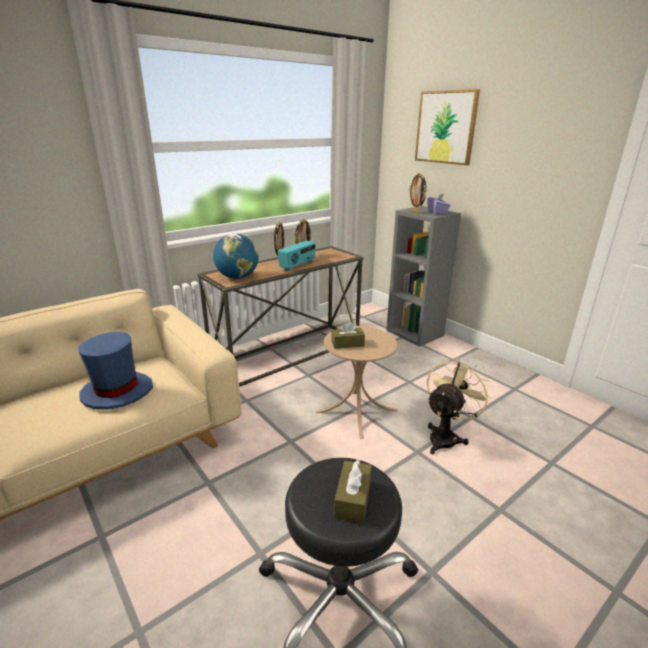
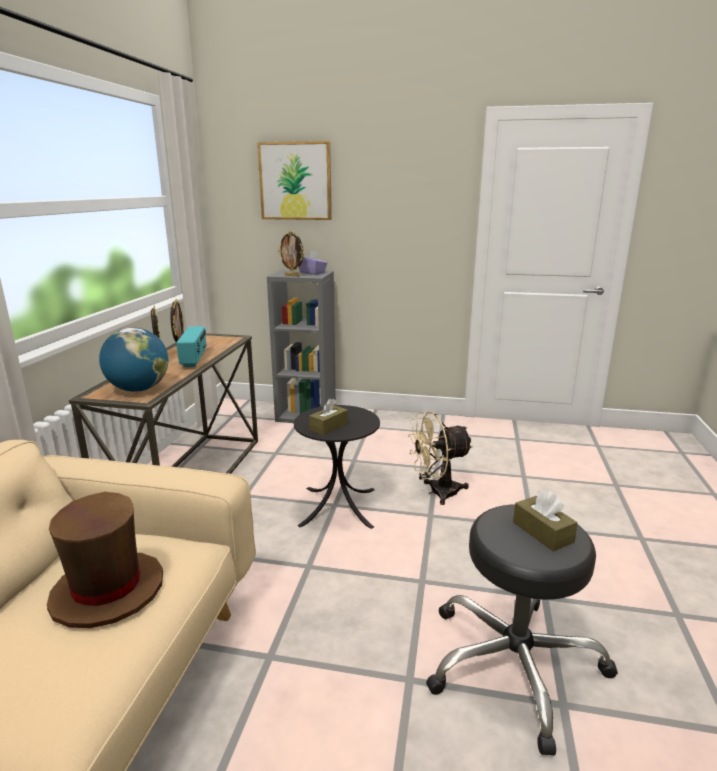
camera: 40 degrees left, 5 degrees down
blue hat [78,332,153,410] -> brown hat [47,492,163,628]
beige side table [316,326,398,439] -> black side table [294,405,380,529]
beige fan [427,357,491,454] -> beige fan turned 105 degrees counterclockwise [407,412,473,505]

